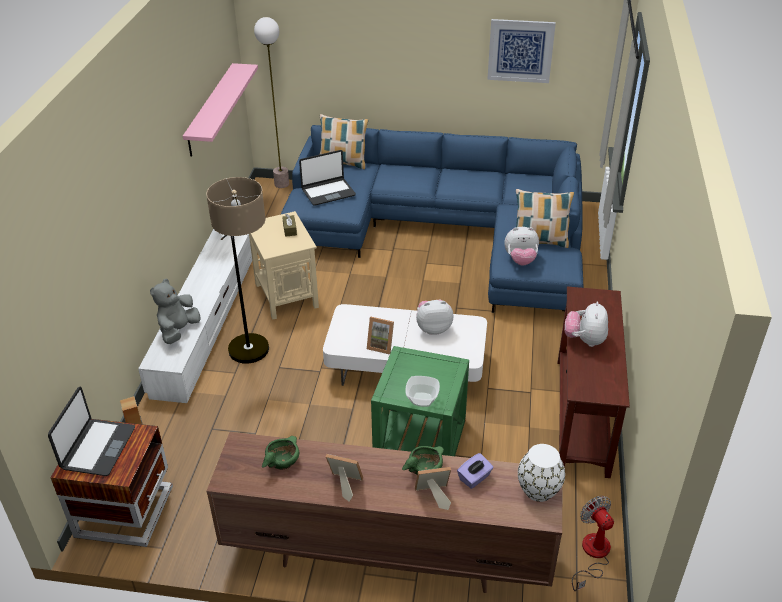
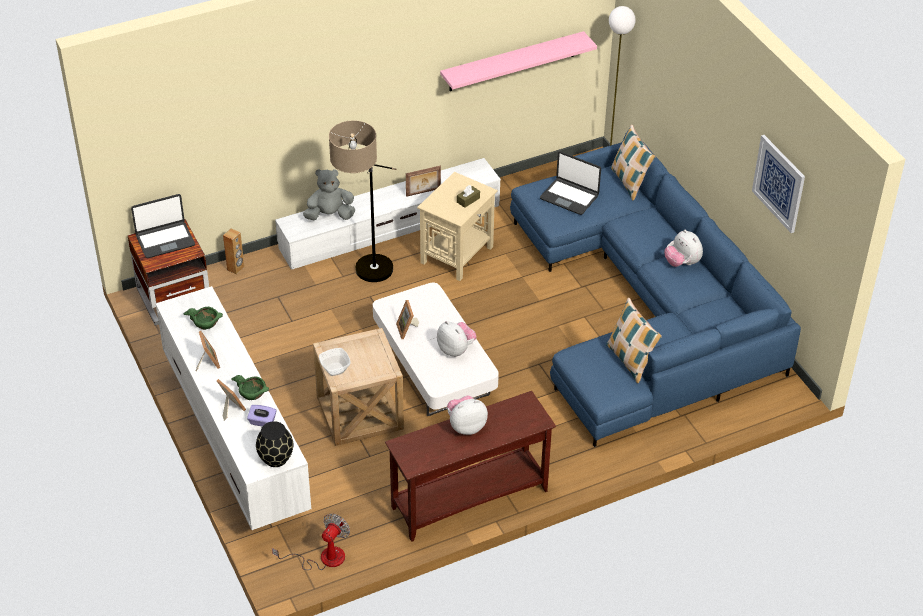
camera: 55 degrees right, 5 degrees up
brown cabinet [206,432,562,593] -> white cabinet [156,286,311,530]
green side table [371,346,469,456] -> beige side table [313,328,404,446]
plush toy [505,227,539,266] -> plush toy moved to [664,230,703,267]
white vase [518,444,565,502] -> black vase [256,421,293,467]
none -> picture frame [406,166,441,197]

